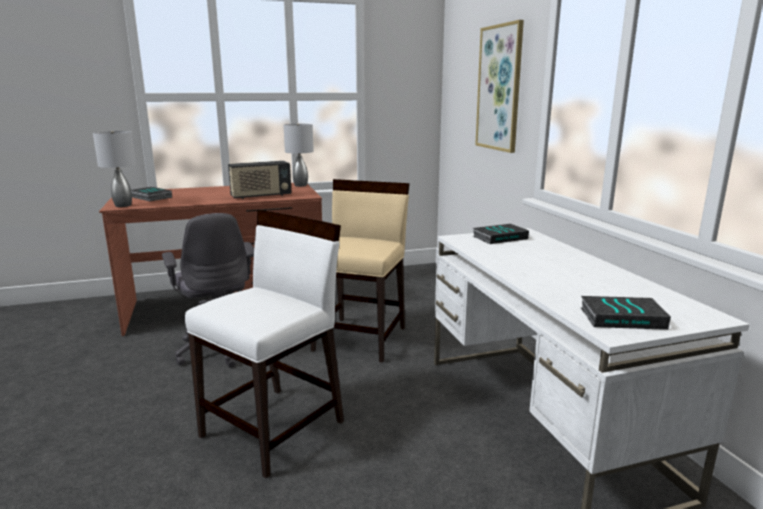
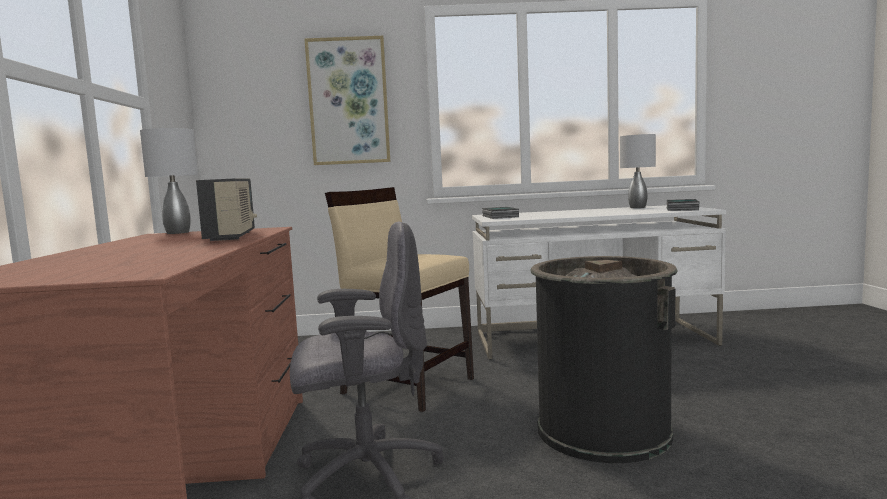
camera: 75 degrees left, 10 degrees down
grey table lamp [93,131,136,207] -> grey table lamp moved to [620,134,656,208]
book [131,187,172,201] -> none
white chair [185,210,344,478] -> black trash can [531,256,677,463]

